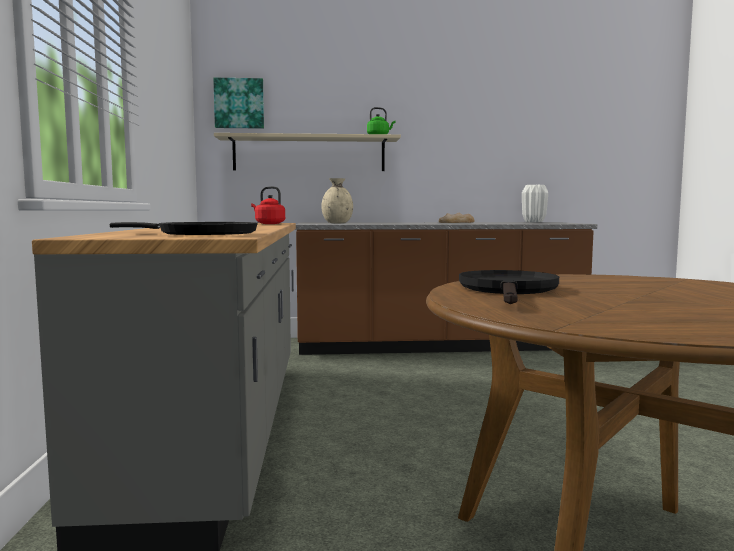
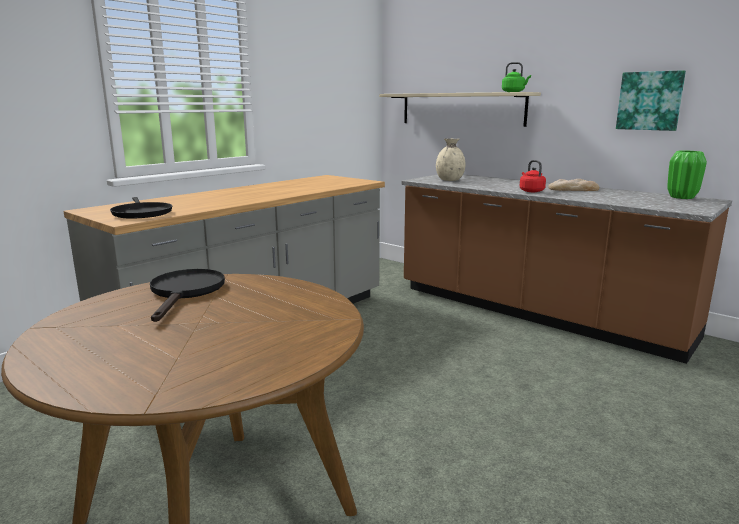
camera: 45 degrees right, 10 degrees up
picture [213,78,264,129] -> picture moved to [616,70,686,131]
red kettle [251,186,285,224] -> red kettle moved to [519,160,546,192]
black frying pan [459,270,559,304] -> black frying pan turned 60 degrees counterclockwise [150,269,225,322]
white vase [522,185,548,222] -> green vase [667,151,707,199]

